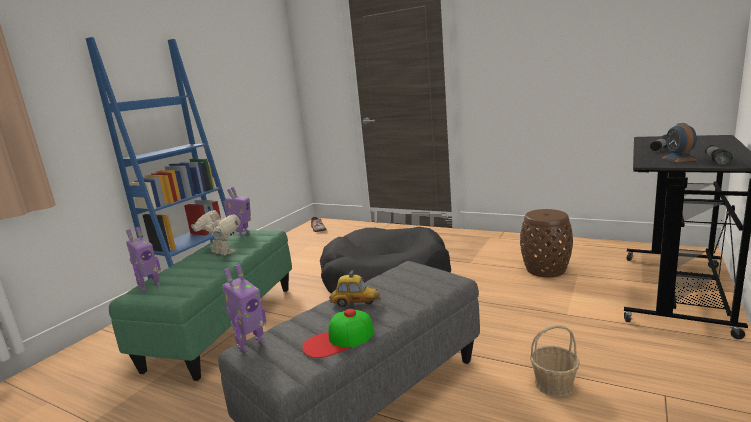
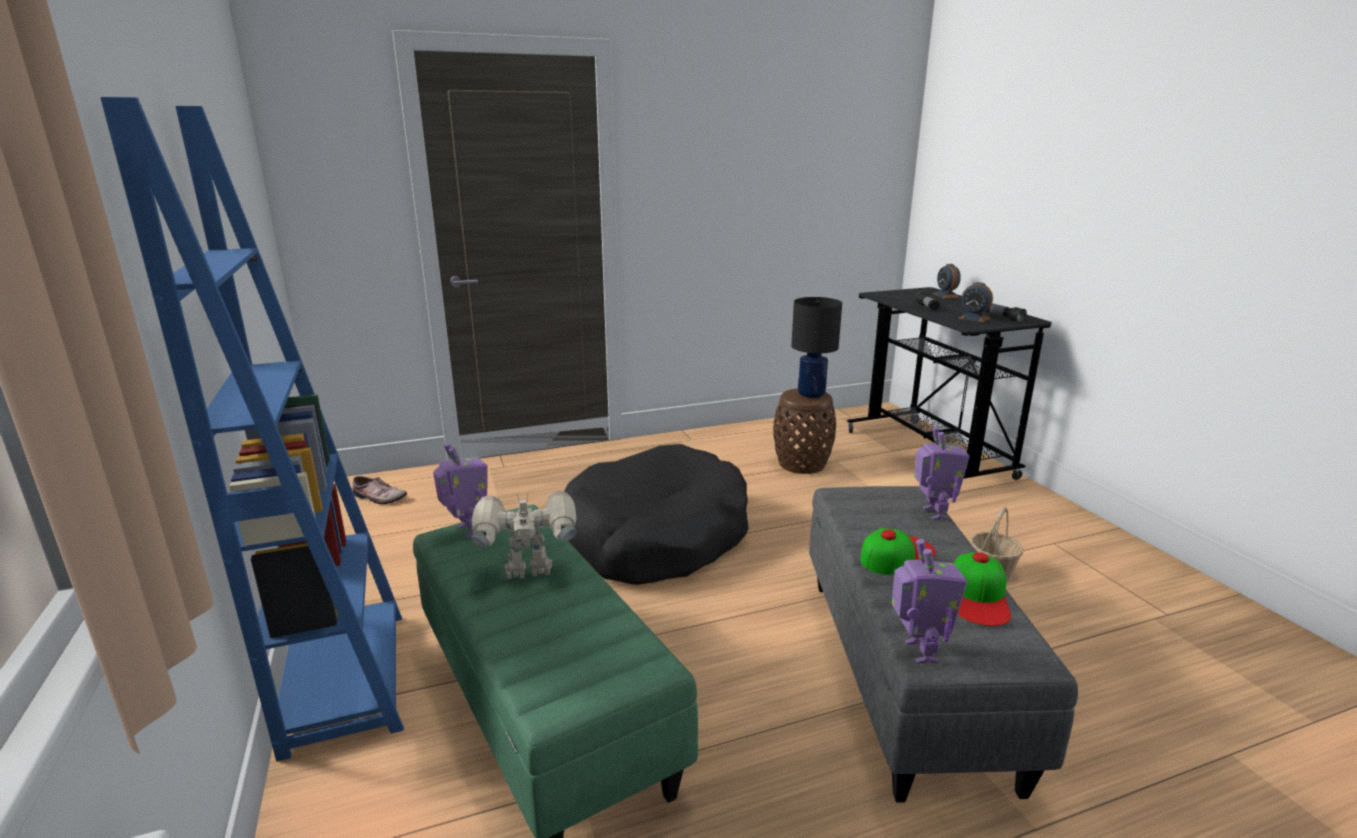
camera: 50 degrees left, 5 degrees up
toy robot [126,227,161,291] -> toy robot moved to [914,427,969,520]
toy car [329,270,381,307] -> cap [860,528,936,575]
none -> black table lamp [791,297,842,398]
none -> alarm clock [933,264,961,299]

